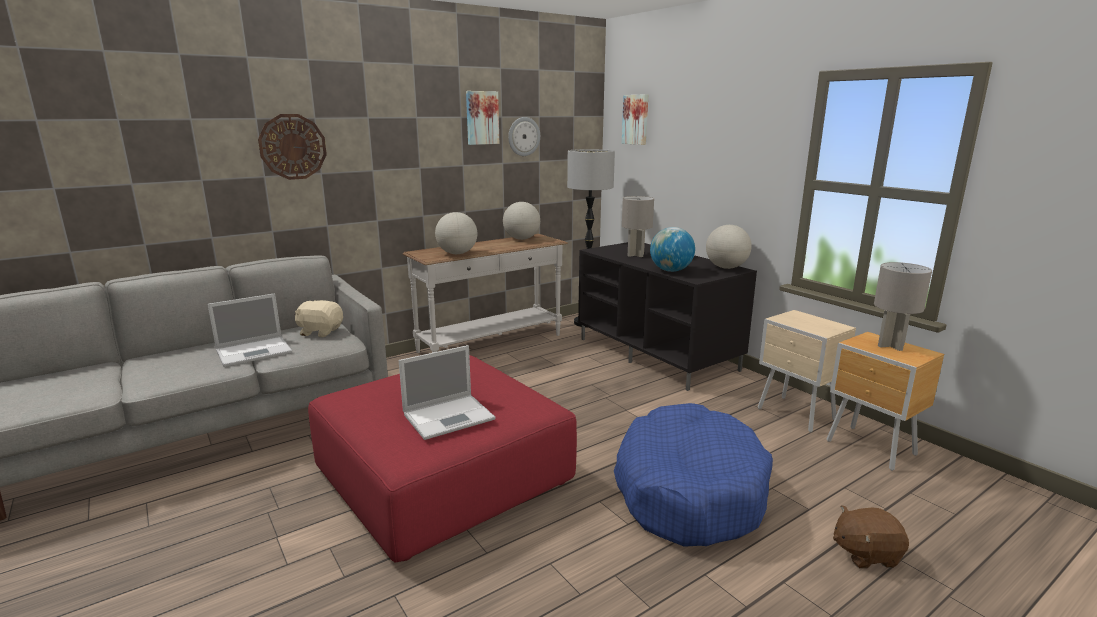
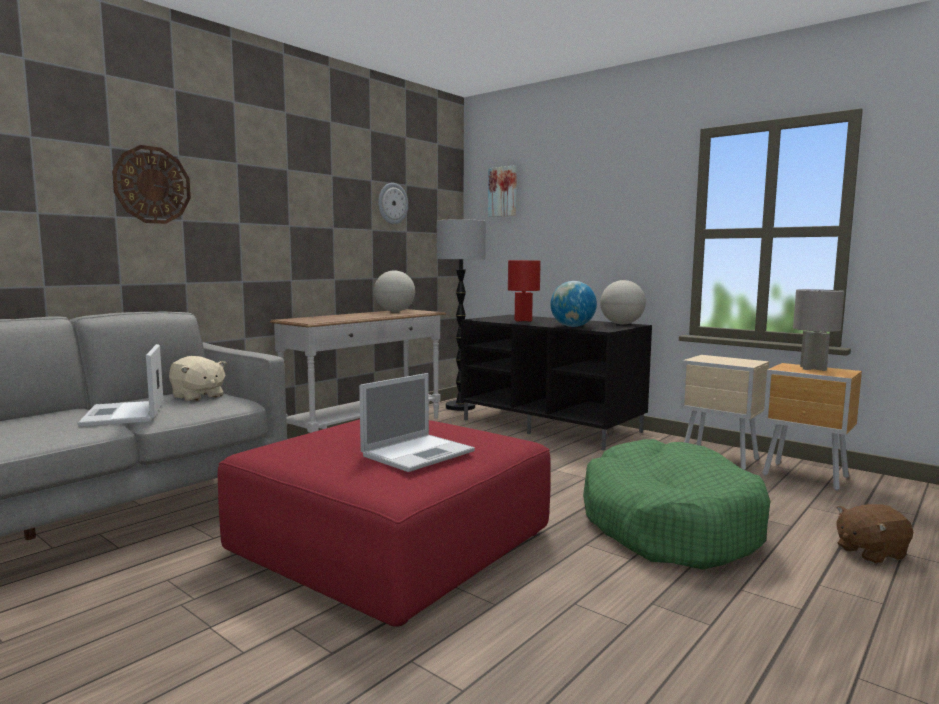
camera: 15 degrees left, 10 degrees down
laptop [207,293,292,367] -> laptop turned 120 degrees clockwise [77,344,163,427]
beige plush toy [295,300,343,337] -> beige plush toy turned 135 degrees counterclockwise [169,356,227,402]
globe [435,212,477,254] -> none
picture [466,91,499,145] -> none
blue dog bed [614,403,773,547] -> green dog bed [583,439,771,570]
grey table lamp [622,196,654,257] -> red table lamp [508,260,541,321]

